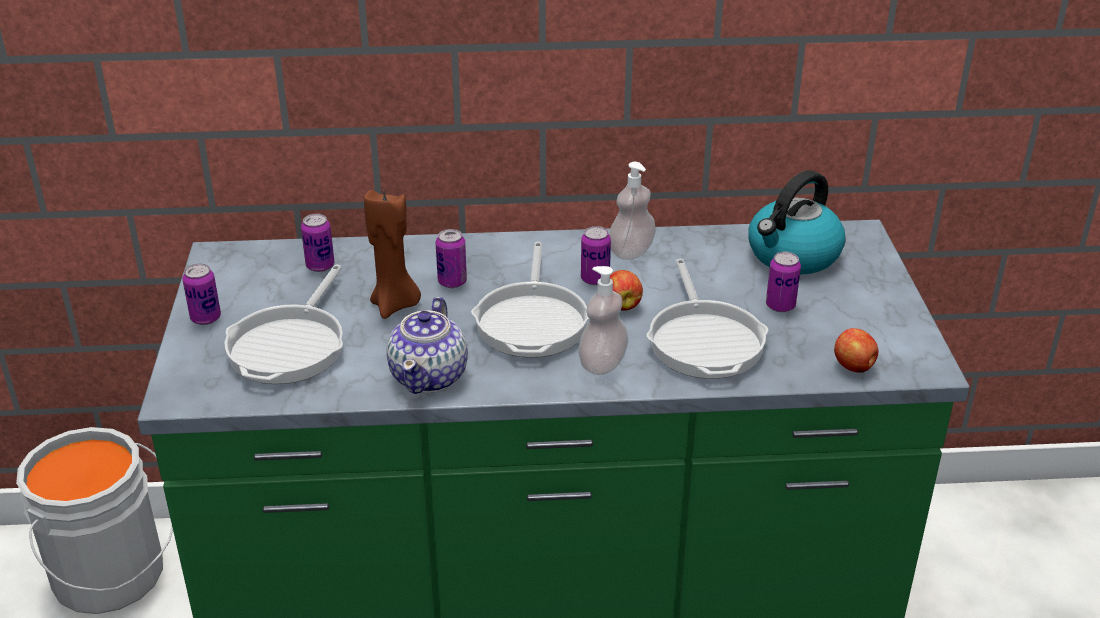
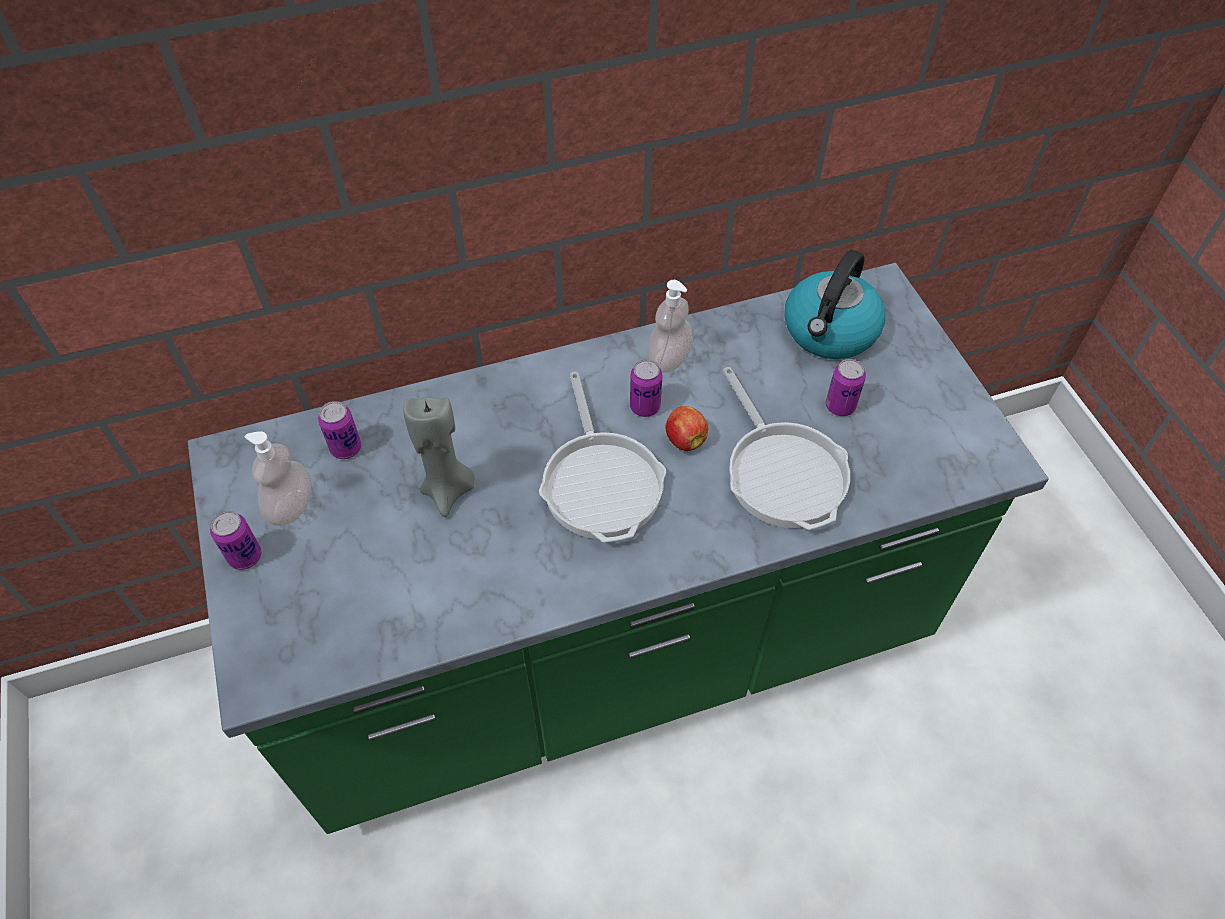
camera: 15 degrees left, 20 degrees up
grey bucket [16,427,173,614] -> none
frying pan [225,265,343,384] -> none
brown candle [364,190,421,319] -> grey candle [403,397,474,517]
teapot [386,297,468,394] -> none
can [436,229,467,288] -> none
soap dispenser [578,266,628,375] -> soap dispenser moved to [244,431,311,526]
apple [834,328,878,373] -> none

